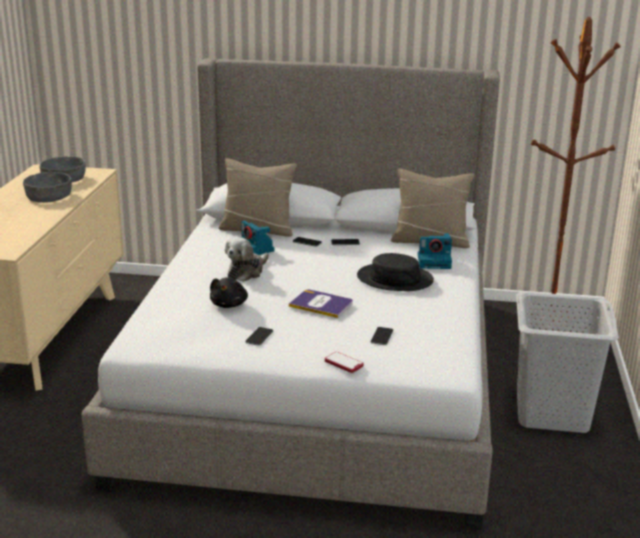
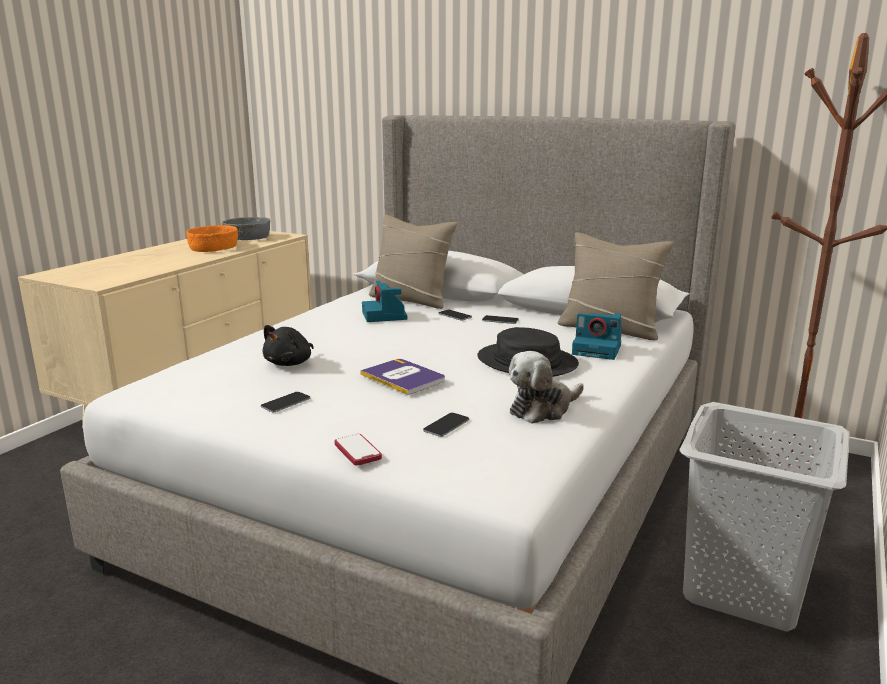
camera: 20 degrees right, 5 degrees down
grey bowl [23,172,72,203] -> orange bowl [186,225,238,252]
plush toy [225,237,269,282] -> plush toy moved to [509,351,584,424]

